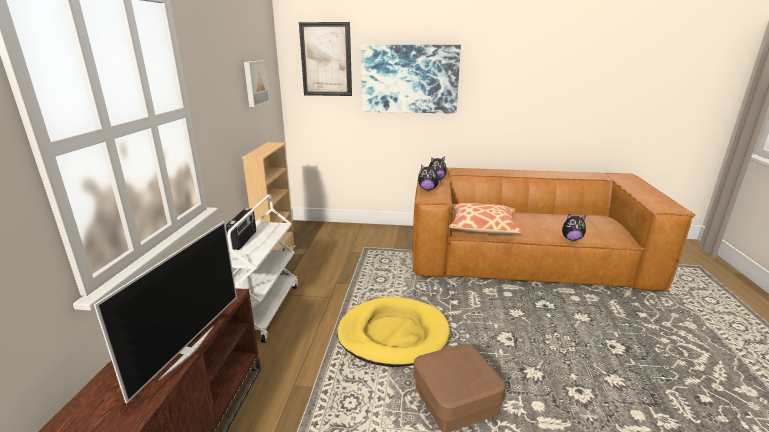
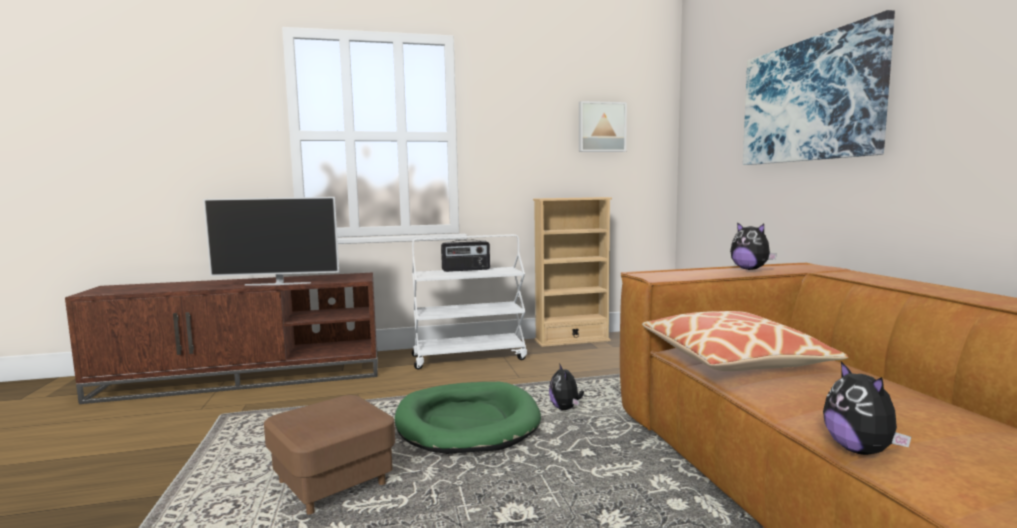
camera: 70 degrees right, 15 degrees down
picture [299,22,352,96] -> none
yellow dog bed [337,297,450,367] -> green dog bed [395,382,541,454]
plush toy [418,165,441,190] -> plush toy moved to [549,363,584,410]

